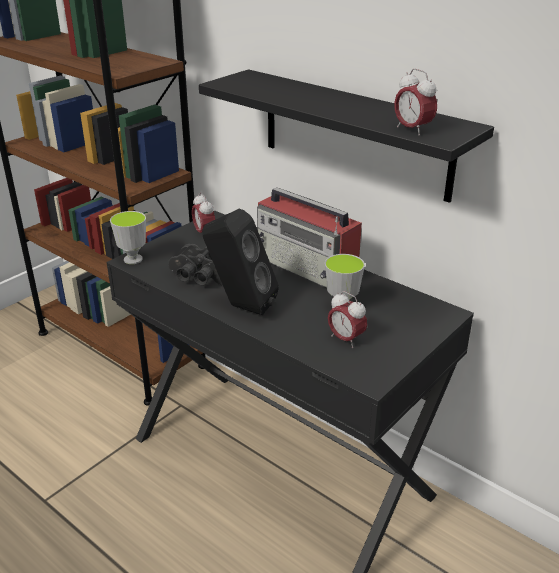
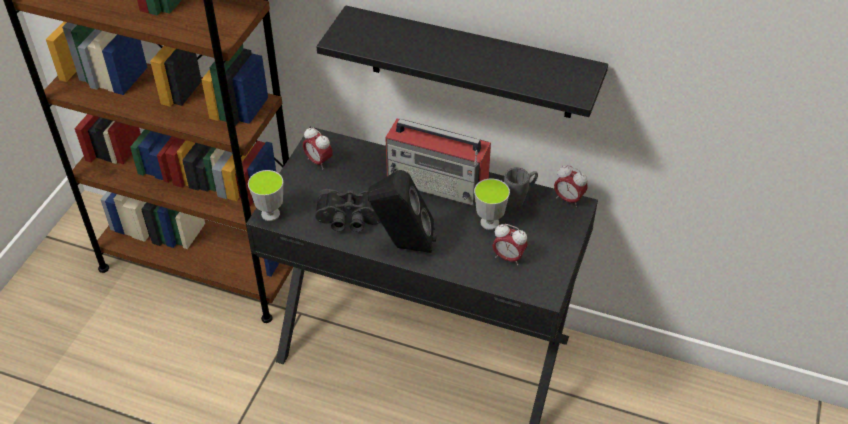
camera: 20 degrees left, 15 degrees up
alarm clock [394,69,437,135] -> alarm clock moved to [554,165,588,207]
none -> grey mug [504,168,538,207]

